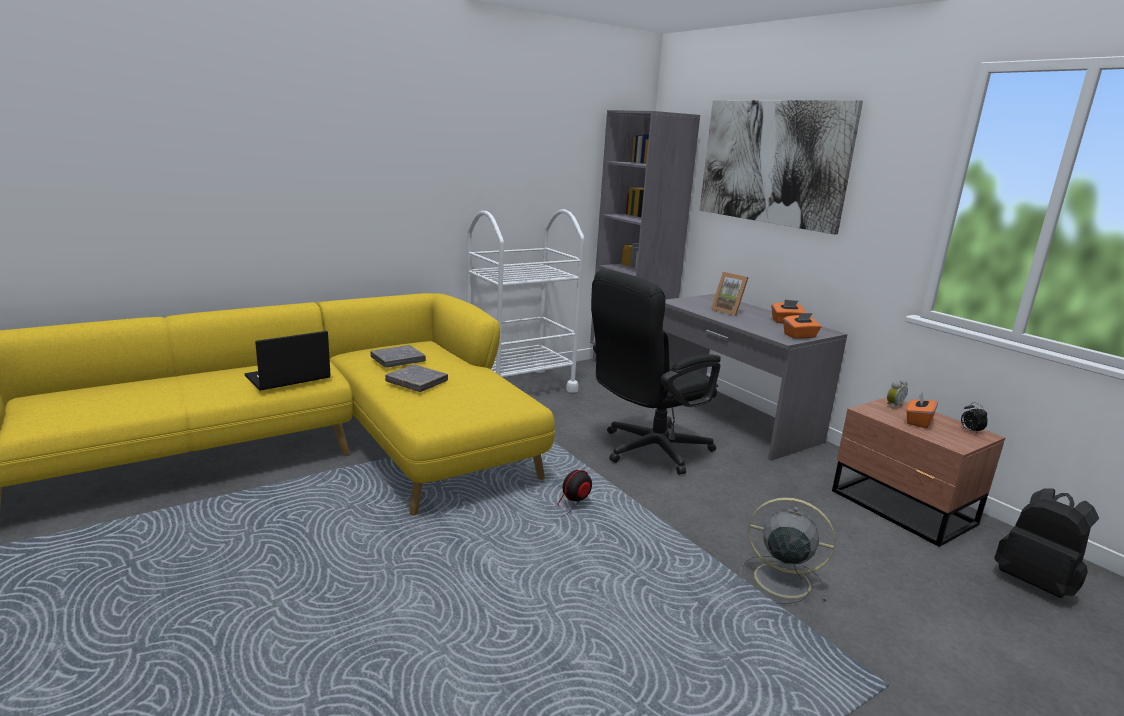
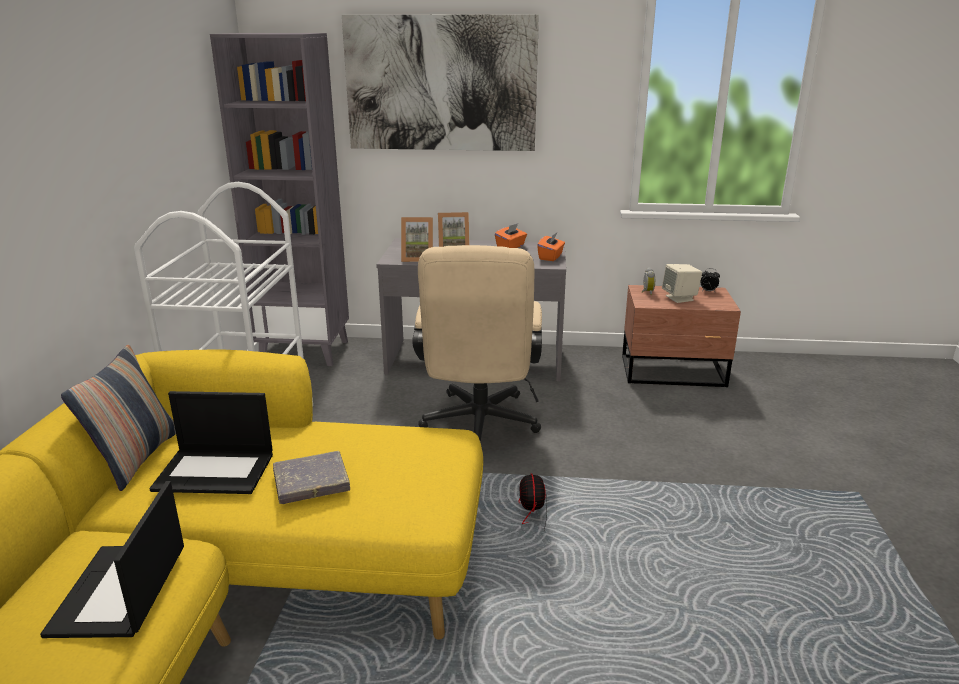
camera: 50 degrees left, 5 degrees up
grey book [370,345,426,368] -> laptop [149,391,273,494]
black office chair [591,270,721,475] -> beige office chair [412,245,542,443]
grey fan [740,497,835,604] -> none
orange tissue box [906,392,938,428] -> beige speaker [662,264,702,303]
black backpack [994,488,1099,598] -> none
none -> pillow [61,344,176,491]
none -> picture frame [401,217,433,262]

